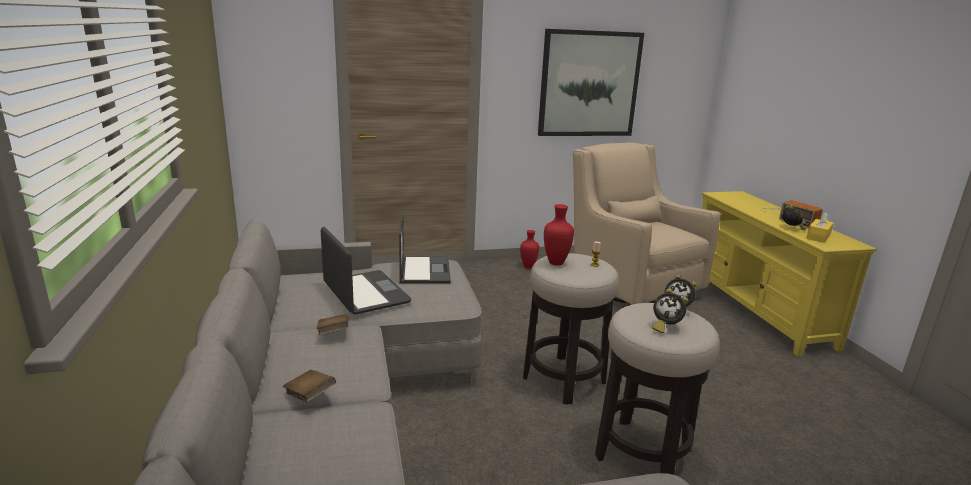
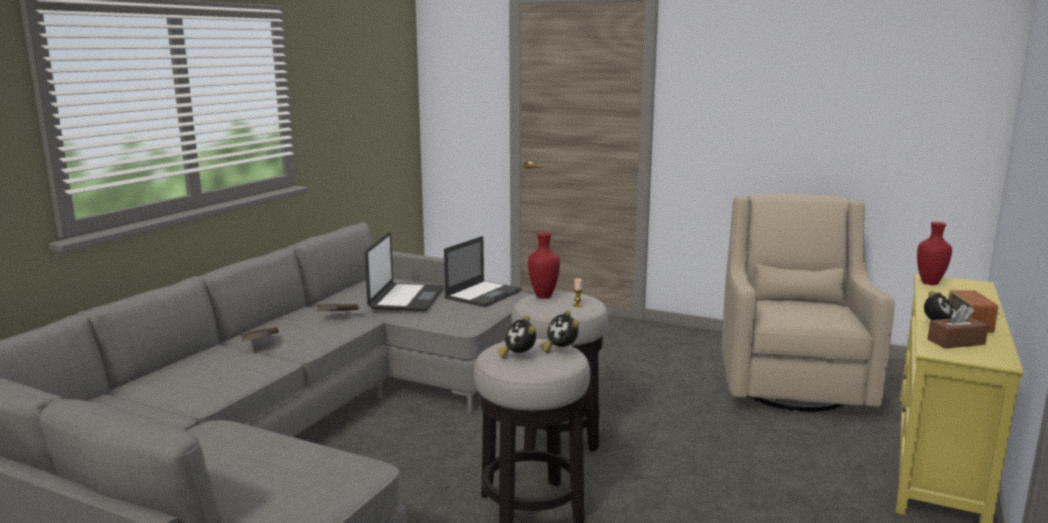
camera: 40 degrees right, 5 degrees down
red vase [520,230,539,268] -> red vase moved to [917,222,952,285]
picture [538,29,644,136] -> none
yellow tissue box [806,212,834,243] -> brown tissue box [927,304,989,348]

